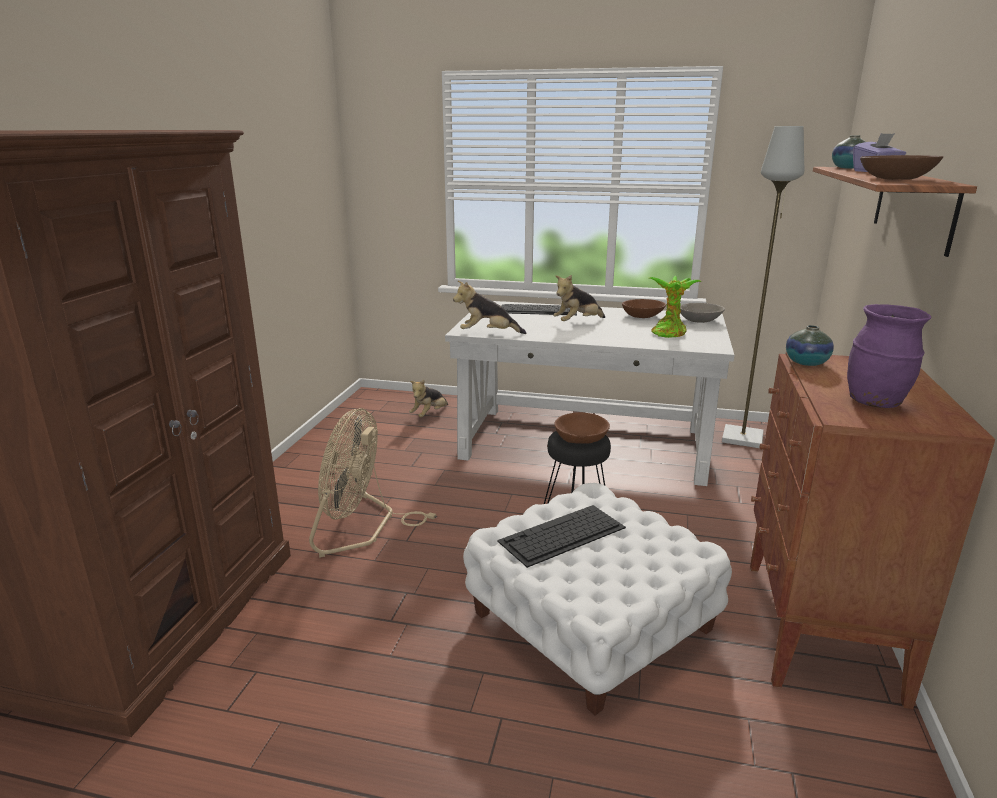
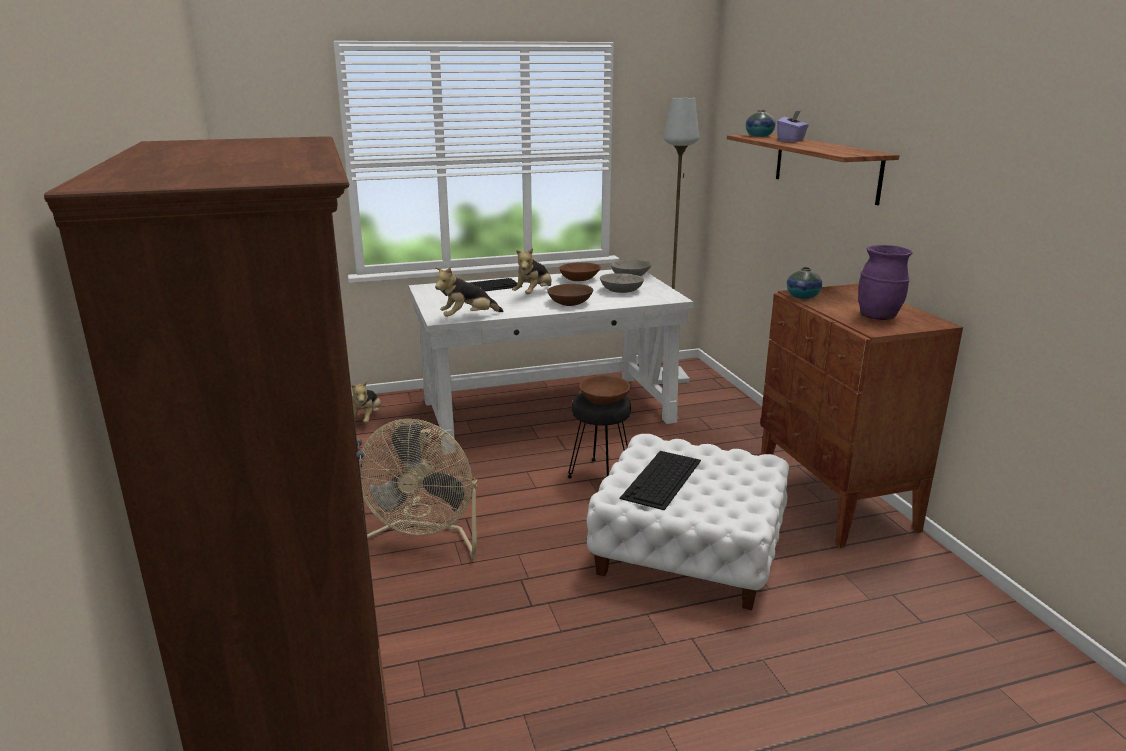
camera: 30 degrees left, 0 degrees up
beige fan [309,408,438,558] -> beige fan turned 60 degrees counterclockwise [359,419,478,559]
potted plant [649,276,702,338] -> grey bowl [600,273,644,293]
brown bowl [860,155,943,180] -> brown bowl moved to [547,284,593,306]

